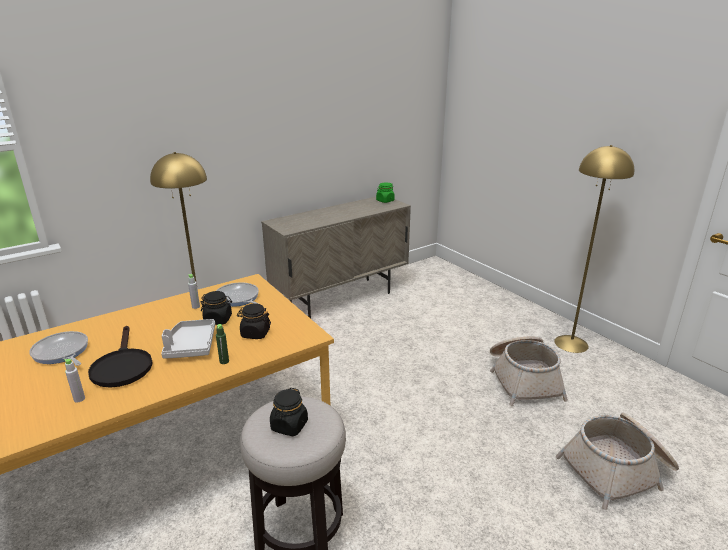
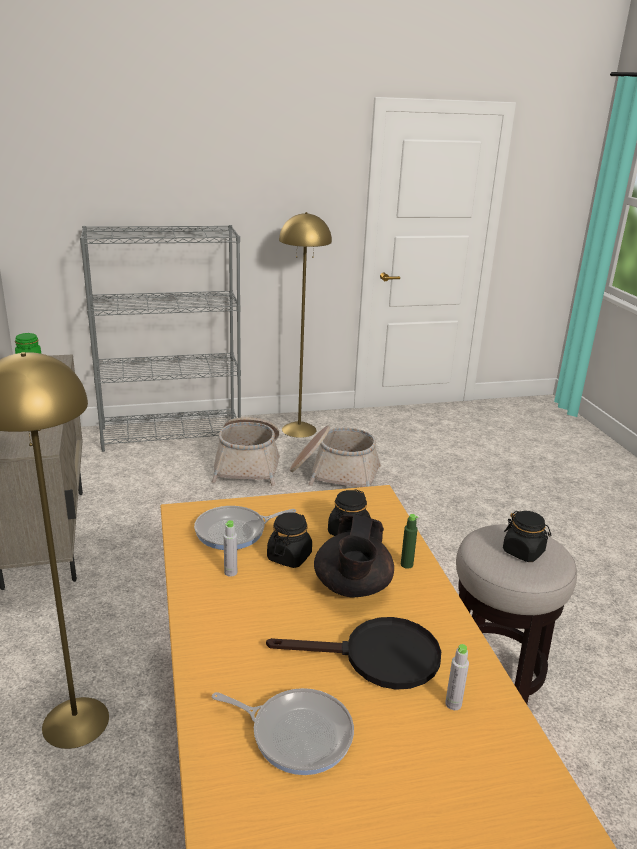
camera: 70 degrees left, 0 degrees up
frying pan [29,331,88,366] -> frying pan turned 135 degrees counterclockwise [212,688,354,775]
grey tray [161,319,215,359] -> black teapot [314,514,394,597]
basket [556,413,679,510] -> basket moved to [212,417,280,486]
none -> grey bookcase [80,225,241,452]

